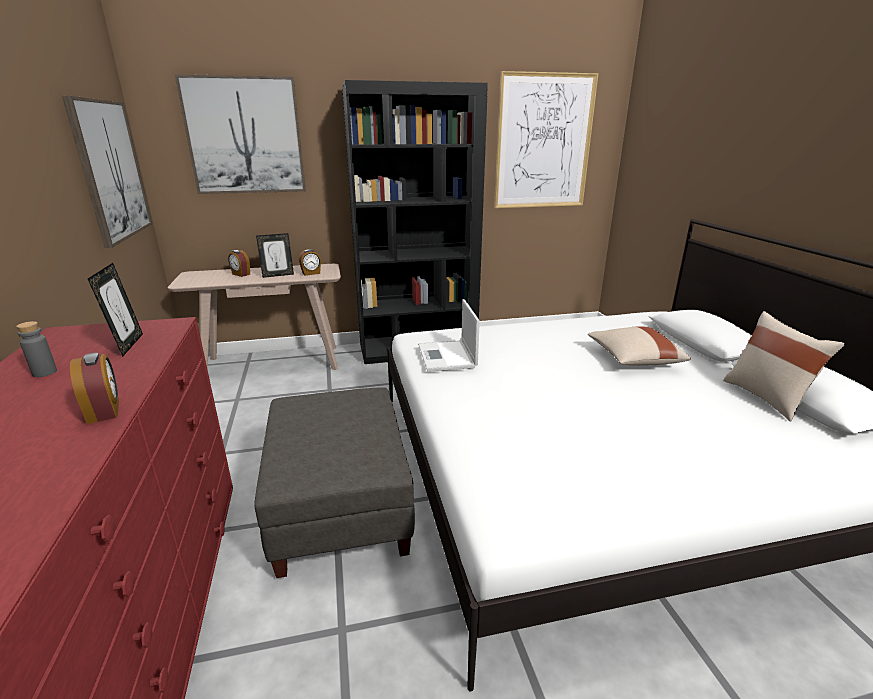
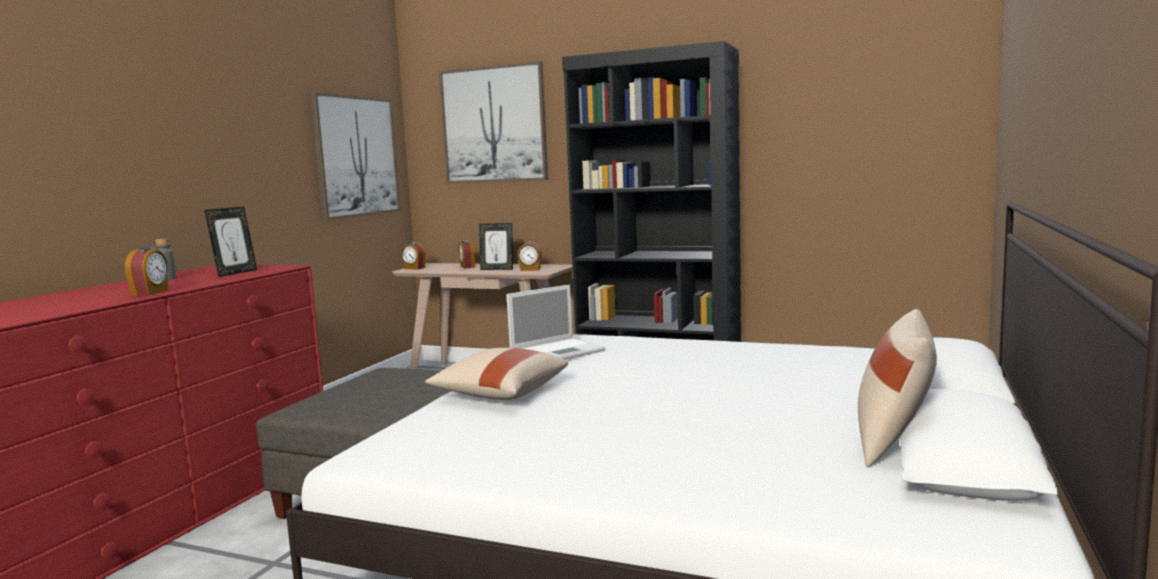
camera: 35 degrees right, 15 degrees down
laptop [418,299,480,372] -> laptop turned 150 degrees counterclockwise [507,284,606,360]
picture [494,71,599,208] -> none
beige pillow [588,326,691,366] -> beige pillow moved to [425,348,568,400]
none -> alarm clock [402,242,426,270]

